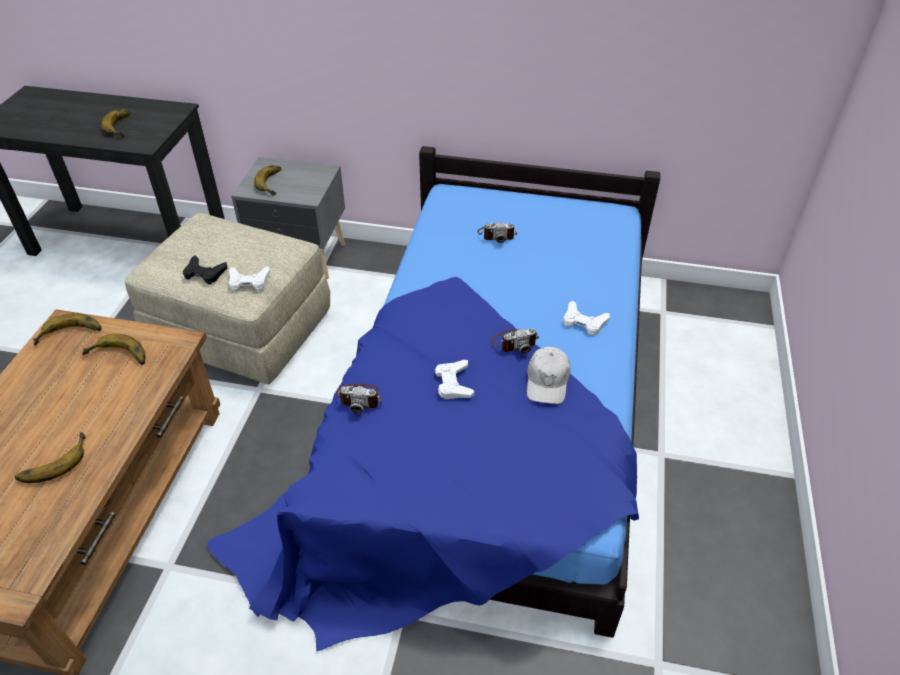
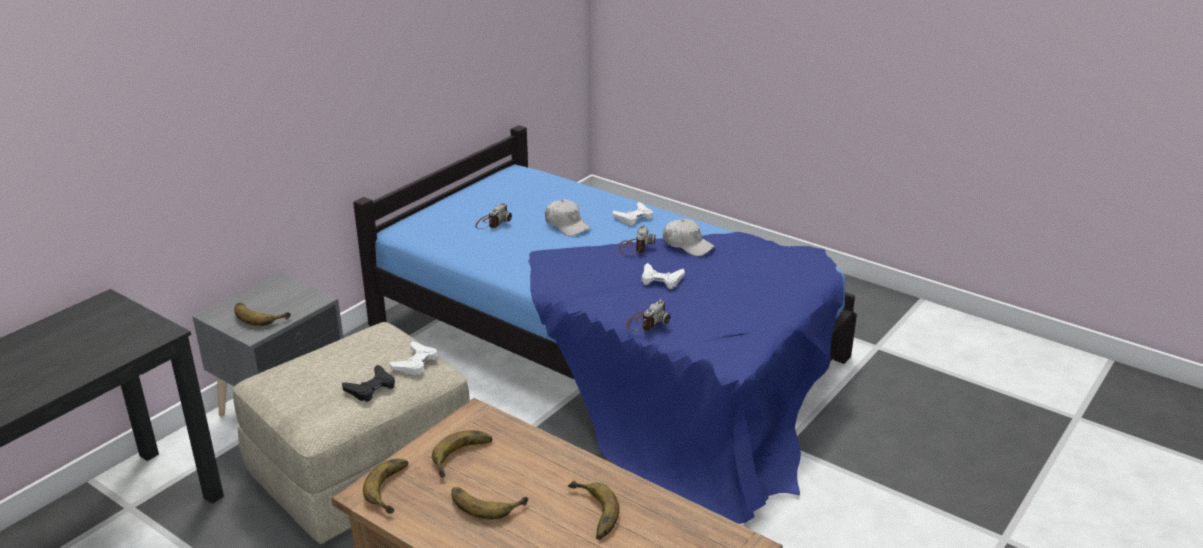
camera: 65 degrees left, 15 degrees down
banana [101,109,131,138] -> banana moved to [451,487,529,519]
none -> white cap [545,200,591,236]

